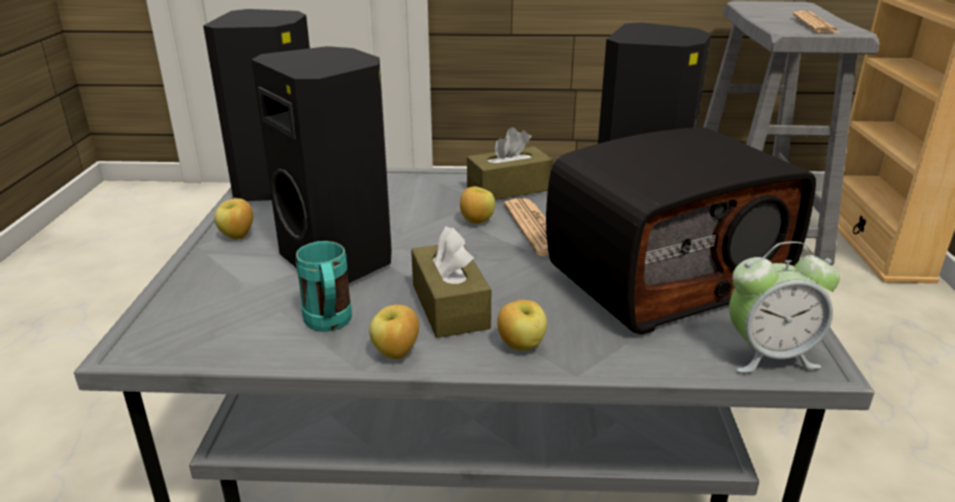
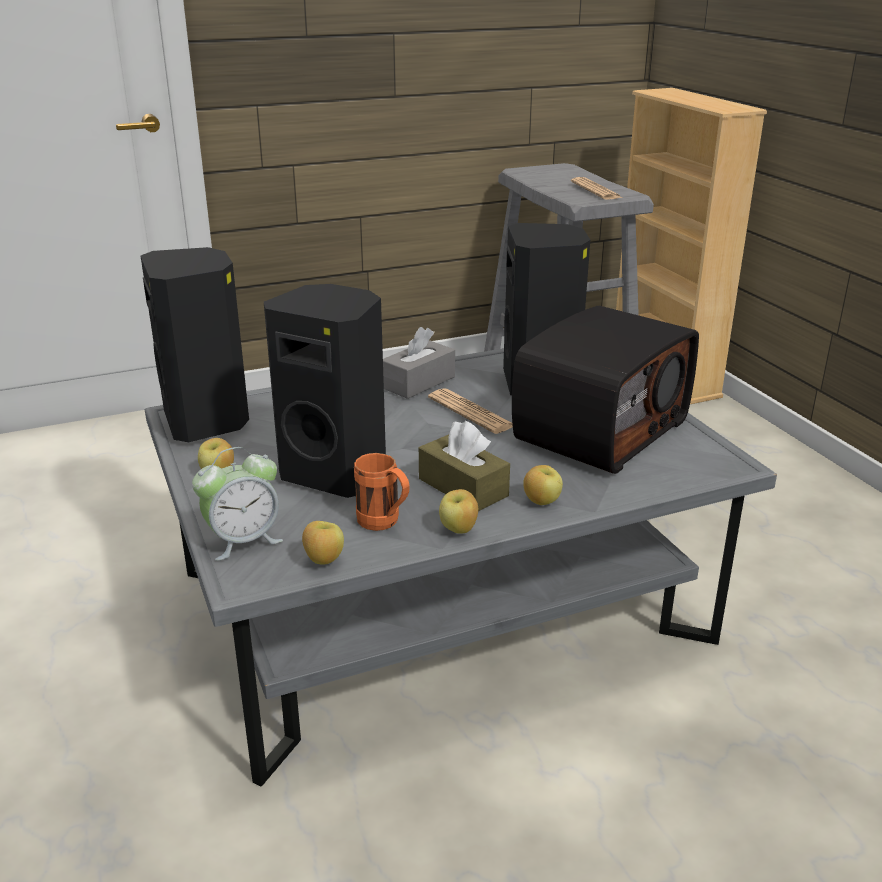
camera: 25 degrees left, 0 degrees up
turquoise mug [295,241,352,332] -> orange mug [354,453,410,531]
apple [460,186,495,224] -> apple moved to [302,521,344,564]
brown tissue box [467,127,553,200] -> grey tissue box [383,327,455,399]
alarm clock [729,241,840,373] -> alarm clock moved to [192,447,283,561]

